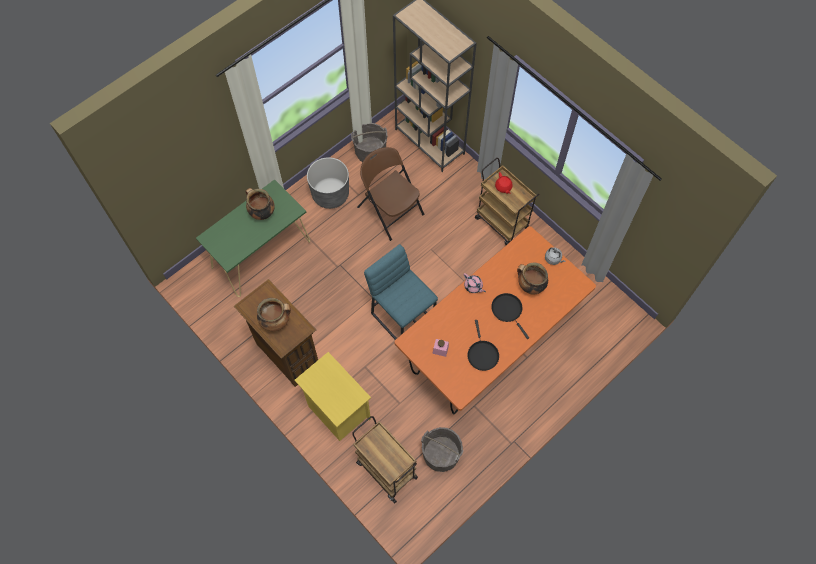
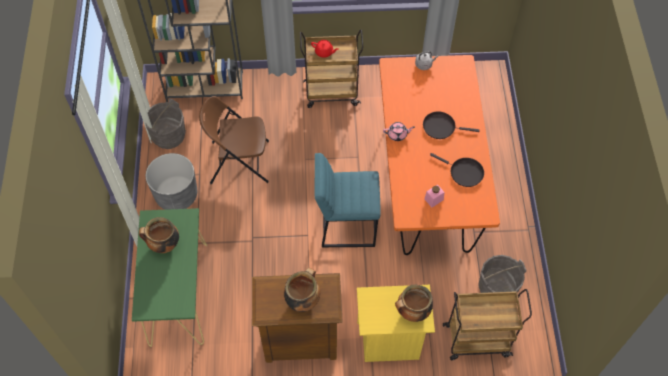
camera: 50 degrees left, 5 degrees down
cooking pot [517,262,548,295] -> cooking pot moved to [395,284,433,322]

